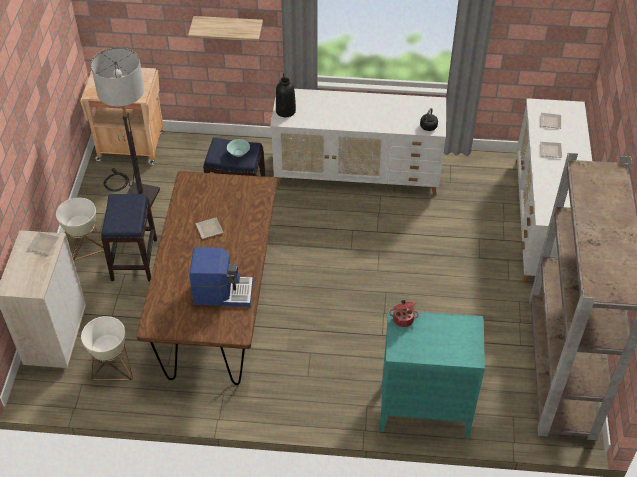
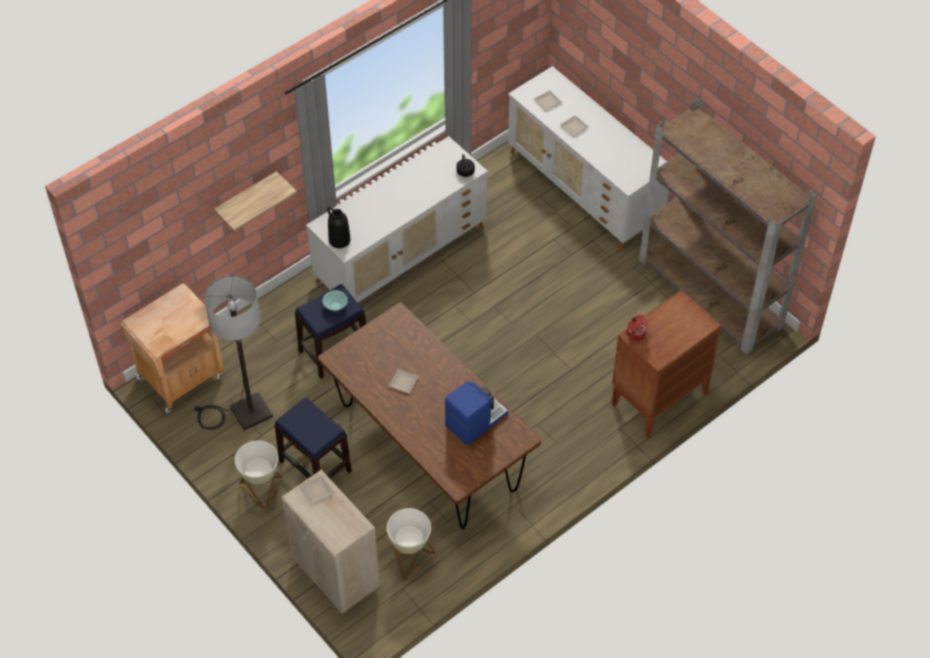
camera: 45 degrees left, 5 degrees up
turquoise dresser [379,310,485,439] -> brown dresser [612,291,721,439]

